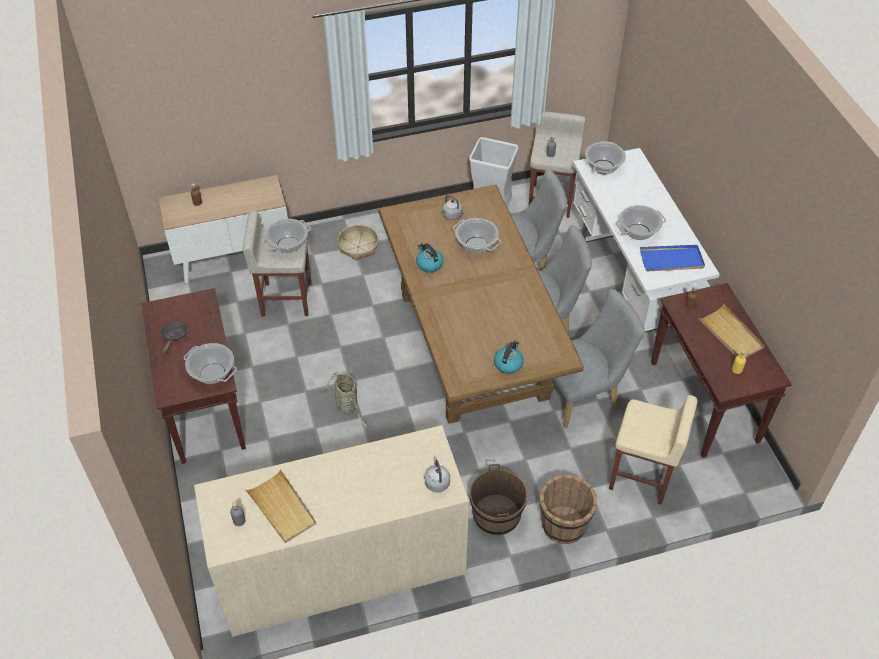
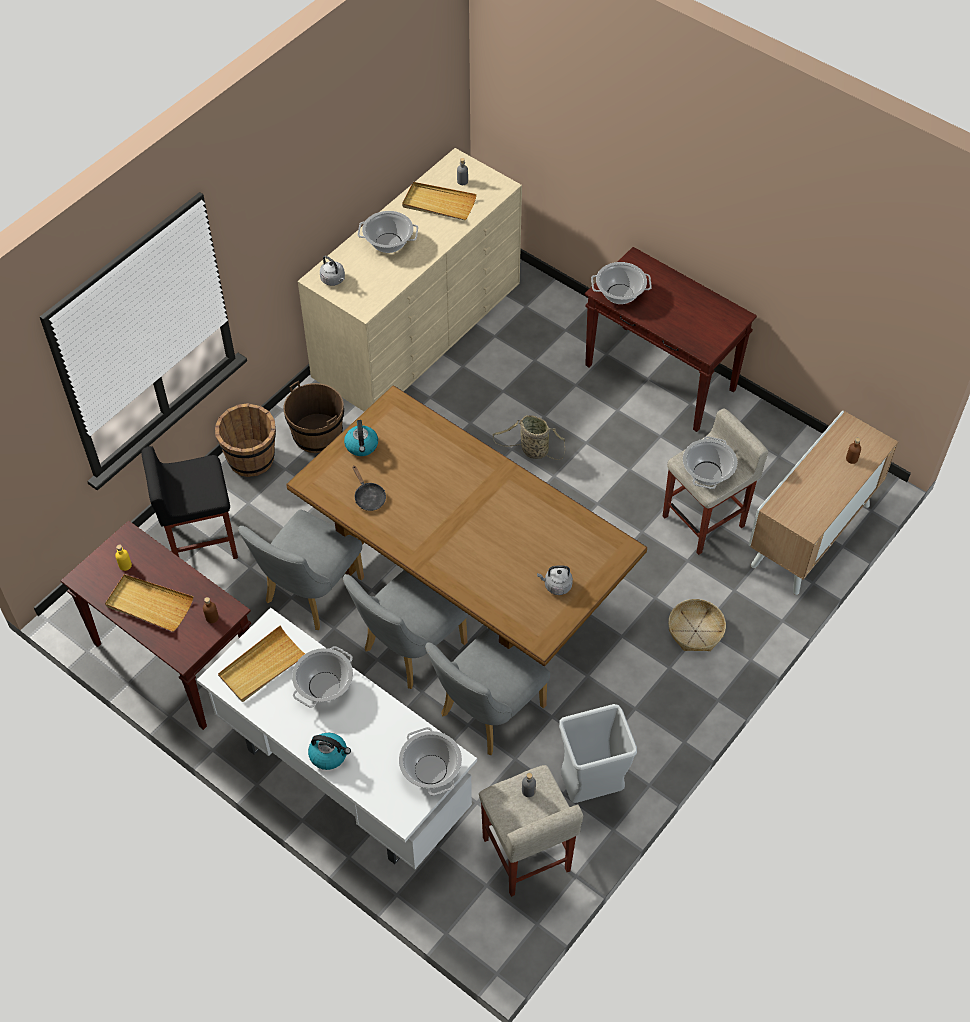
camera: 145 degrees right, 5 degrees up
black frying pan [161,322,187,353] -> black frying pan moved to [352,466,386,511]
kettle [416,243,444,273] -> kettle moved to [308,733,351,770]
cooking pot [453,218,501,253] -> cooking pot moved to [358,211,418,253]
beige stool [609,395,697,505] -> black stool [141,446,238,559]
blue tray [640,245,705,272] -> beige tray [218,625,305,702]

